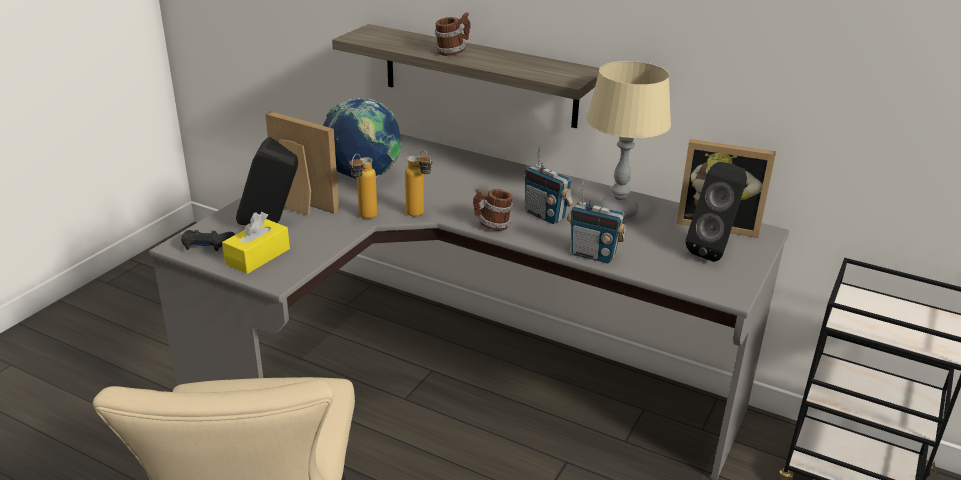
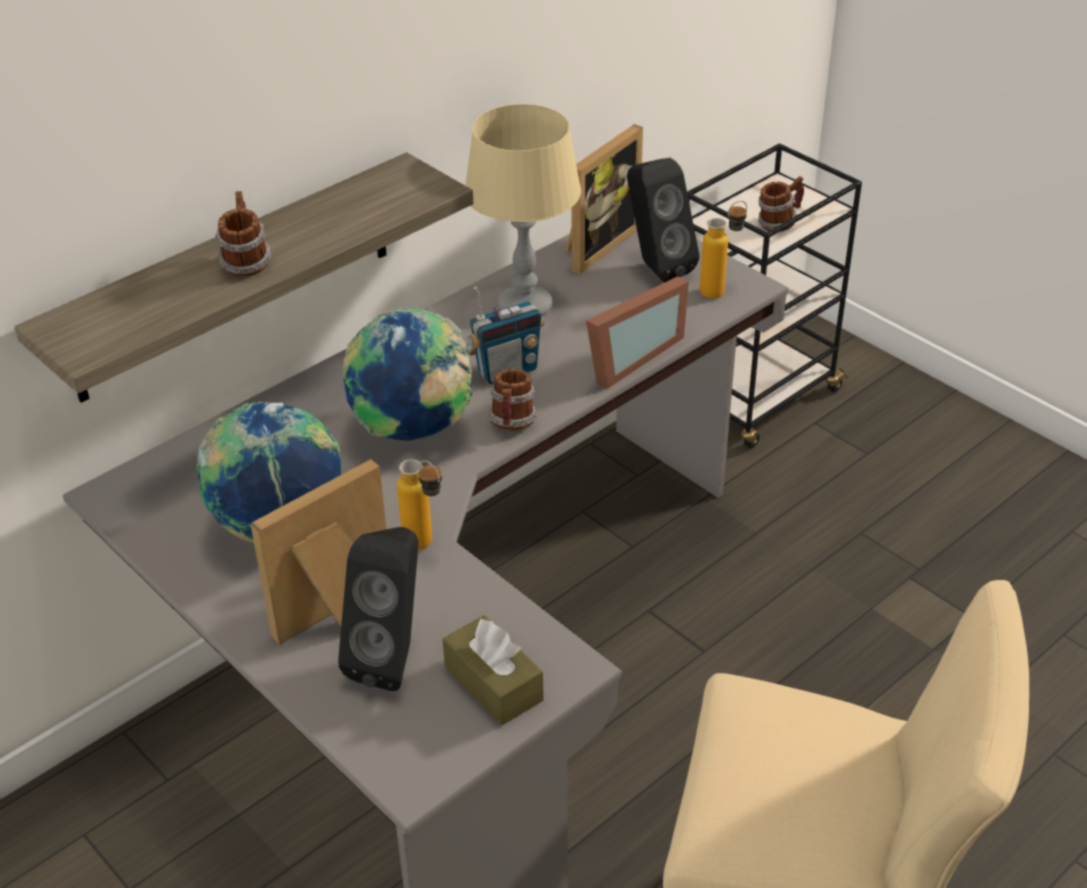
camera: 70 degrees left, 10 degrees up
black game controller [181,230,235,251] -> none
yellow tissue box [222,212,290,274] -> brown tissue box [443,615,544,725]
bottle [405,151,432,217] -> bottle moved to [700,201,747,299]
radio [567,178,626,264] -> picture frame [586,276,689,389]
none -> globe [342,307,473,441]
none -> mug [758,176,804,232]

